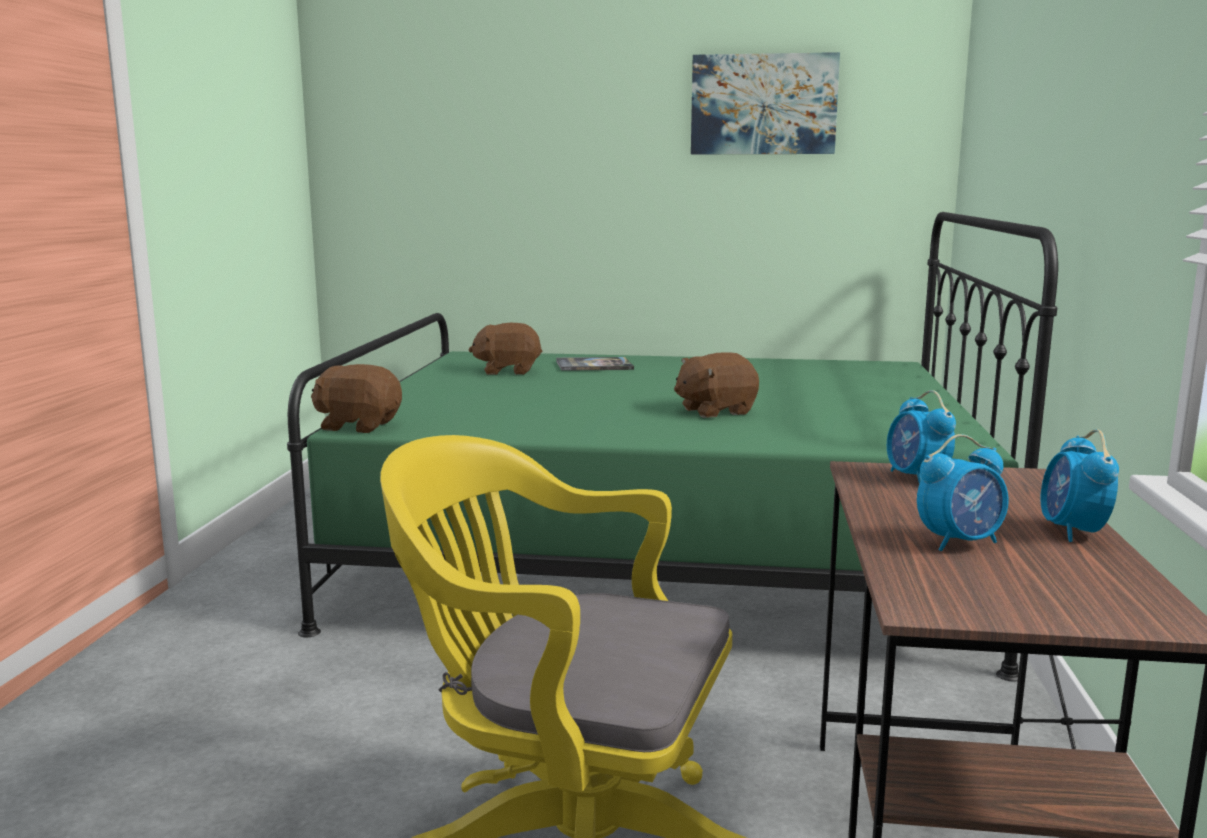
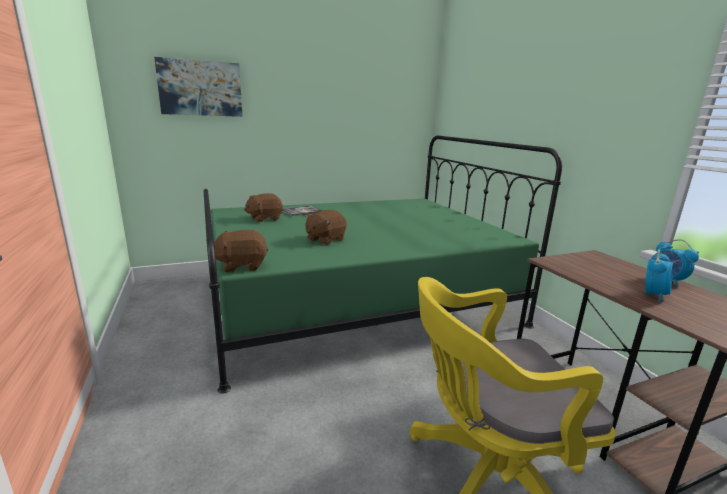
camera: 30 degrees left, 5 degrees up
brown plush toy [674,352,759,418] -> brown plush toy moved to [305,210,347,245]
picture [691,52,840,154] -> picture moved to [154,57,243,117]
alarm clock [887,390,956,484] -> none

